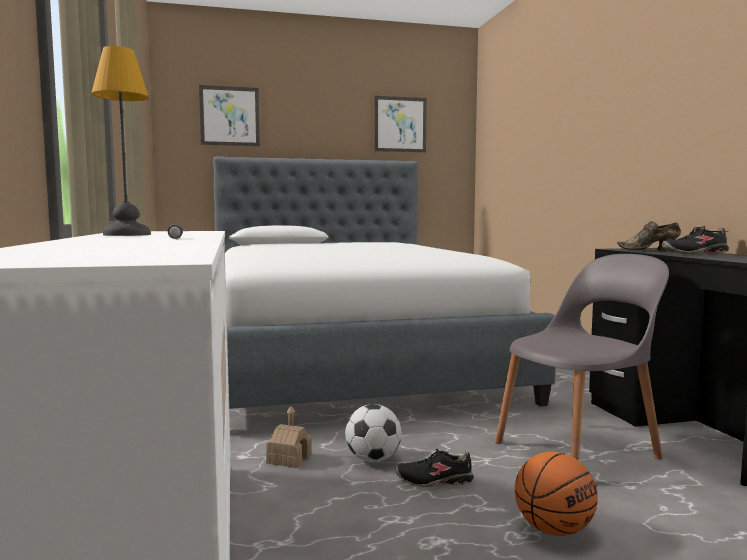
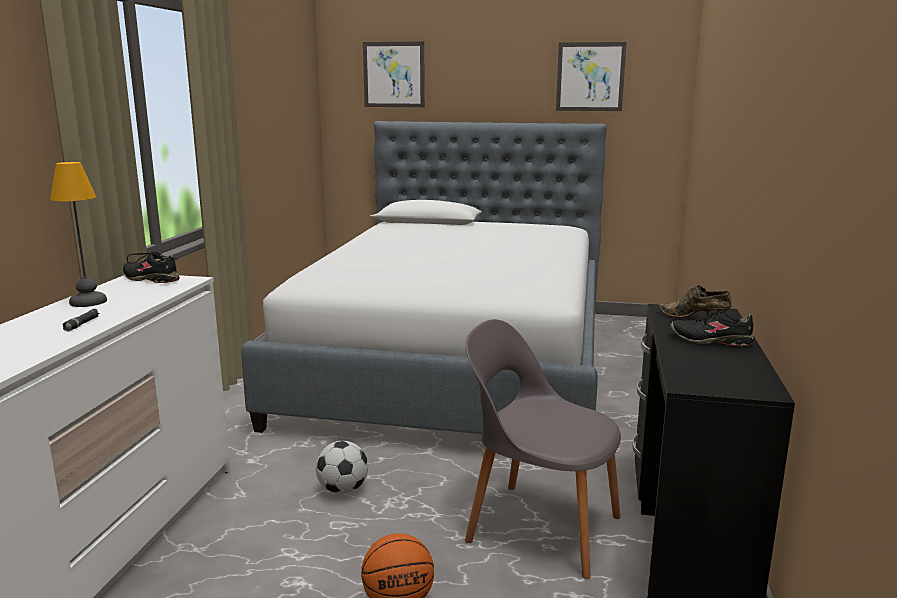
camera: 25 degrees right, 10 degrees up
toy house [266,406,312,468] -> none
black shoe [395,449,474,487] -> black shoe moved to [123,252,179,283]
grey chair [495,254,669,461] -> grey chair turned 150 degrees counterclockwise [465,319,621,579]

